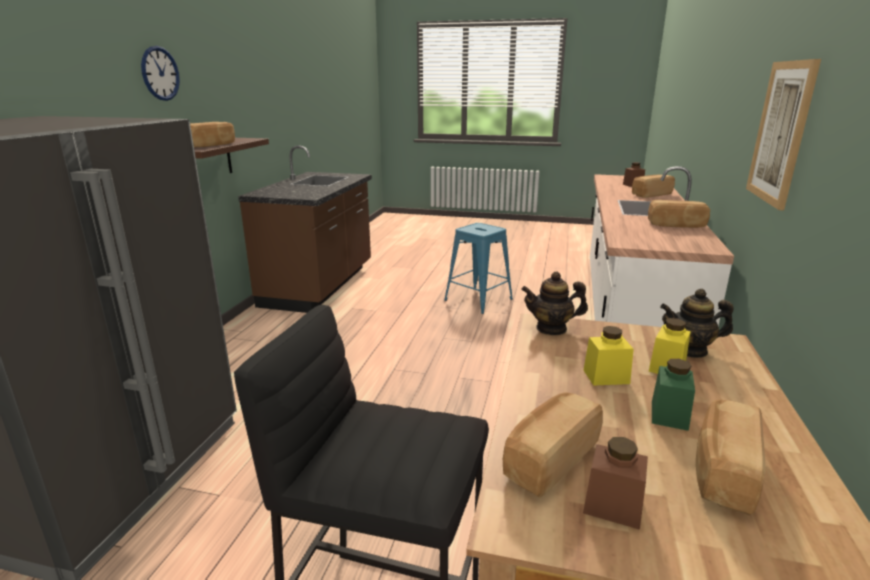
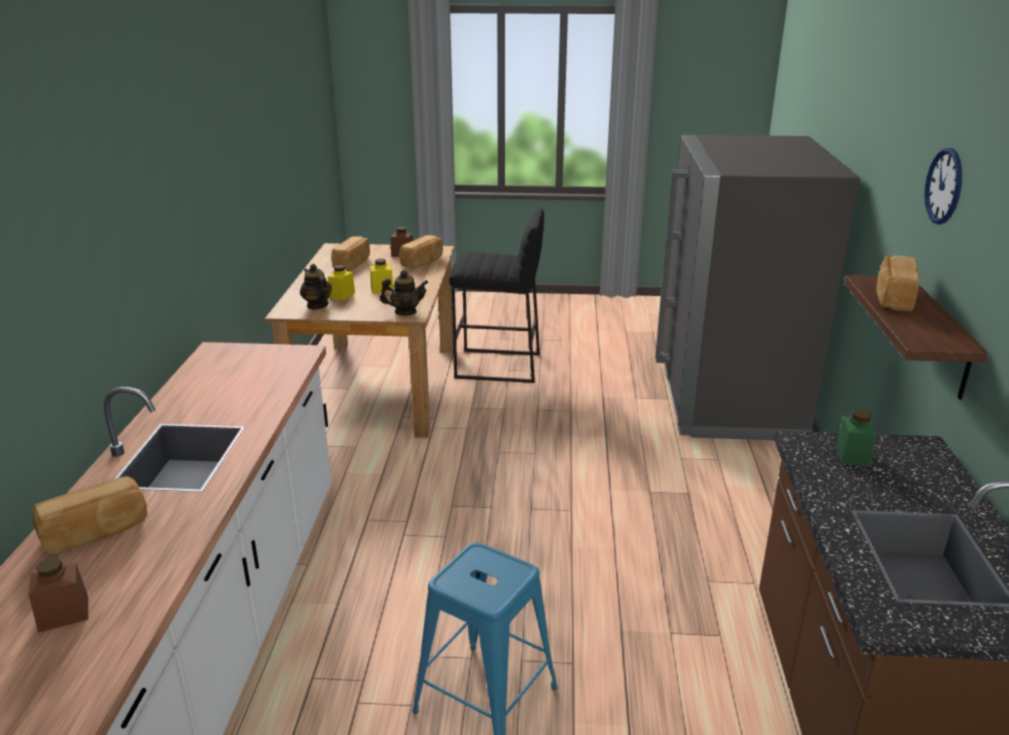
camera: 170 degrees right, 5 degrees up
bread [648,200,710,228] -> none
green jar [652,359,695,431] -> green jar moved to [836,410,876,467]
teapot [660,289,733,358] -> teapot turned 120 degrees counterclockwise [300,264,332,309]
picture [746,59,821,210] -> none

